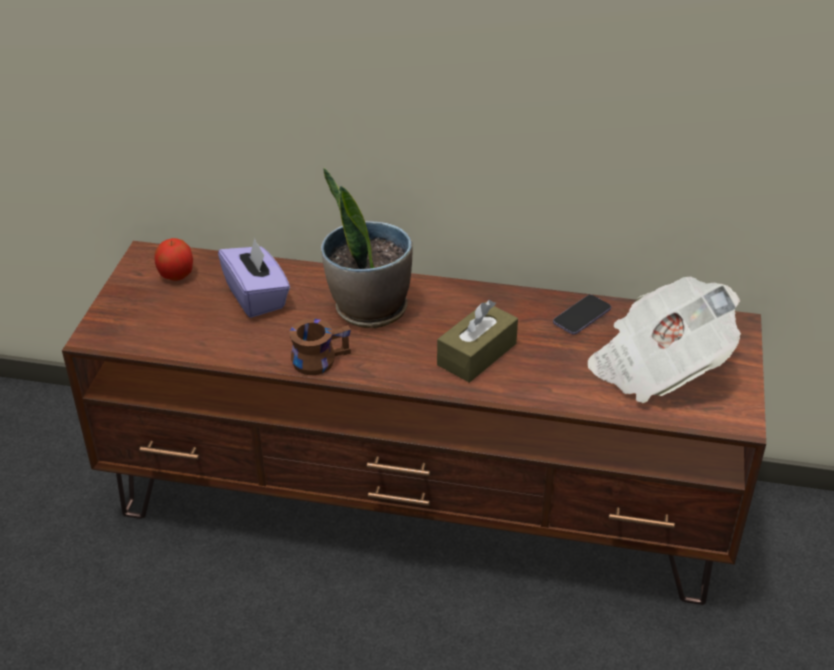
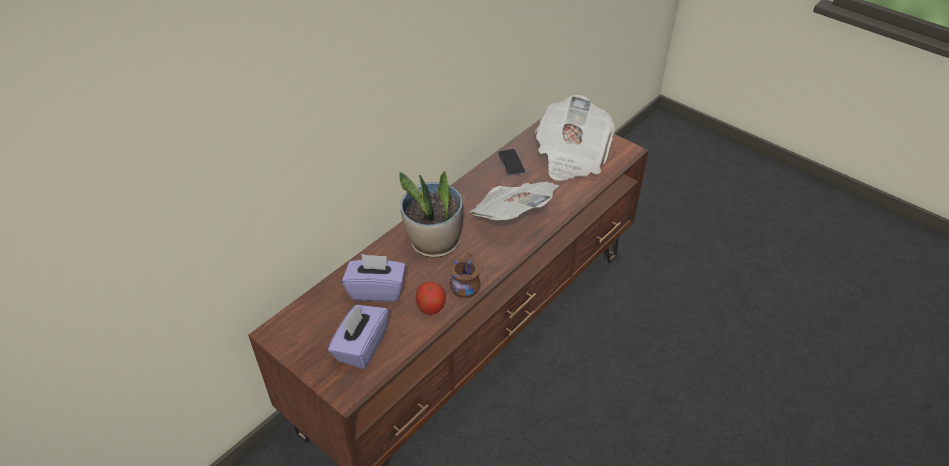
camera: 60 degrees left, 5 degrees up
apple [154,238,193,281] -> apple moved to [416,282,446,315]
brown tissue box [437,300,518,383] -> newspaper [469,181,559,220]
none -> purple tissue box [328,305,389,369]

